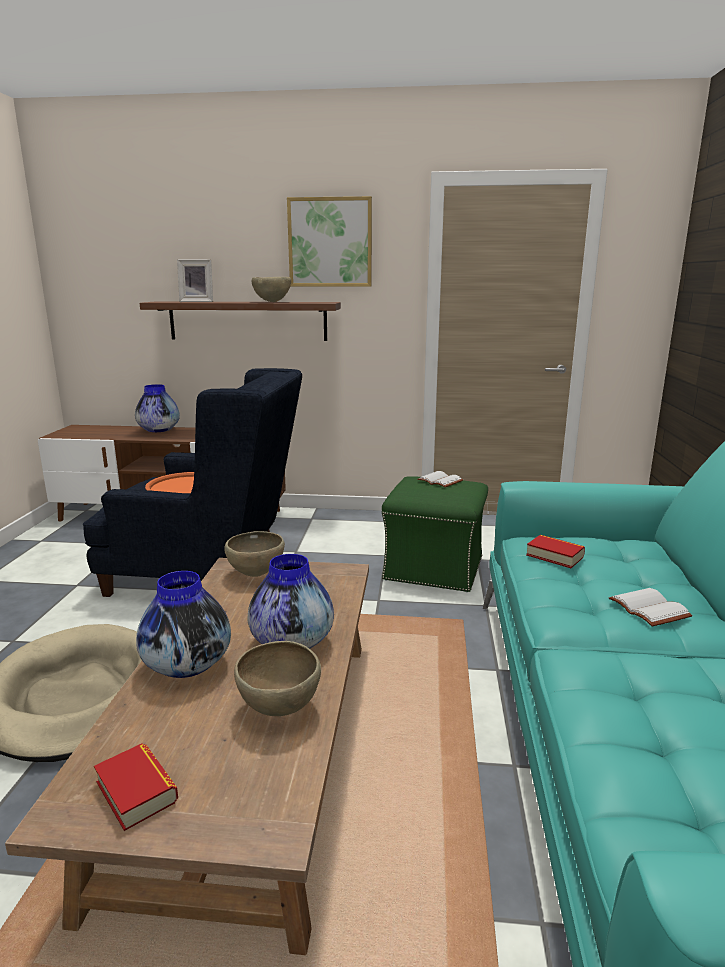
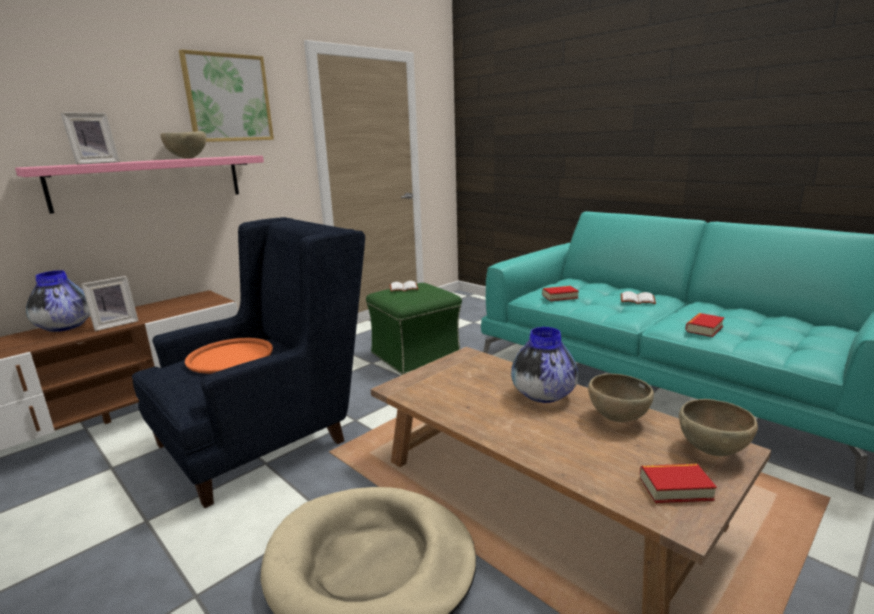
camera: 50 degrees left, 0 degrees up
vase [136,571,231,678] -> none
brown shelf [140,301,341,341] -> pink shelf [15,156,264,214]
brown bowl [224,531,285,577] -> brown bowl moved to [679,399,758,456]
none -> picture frame [81,276,138,331]
none -> book [685,313,725,337]

